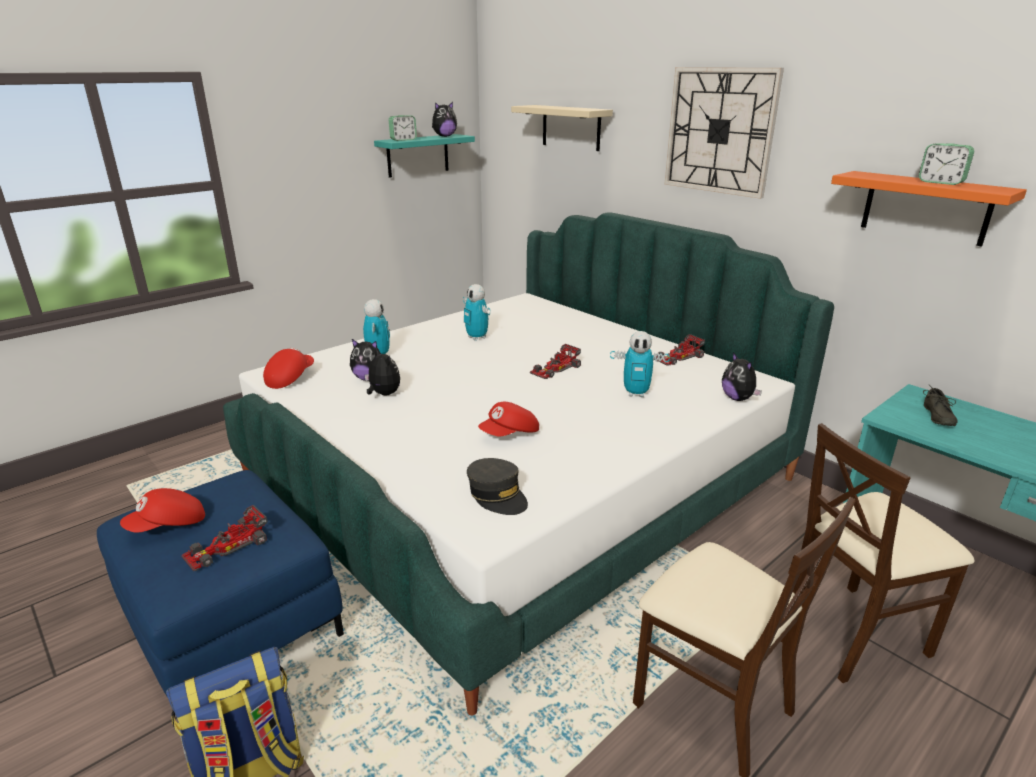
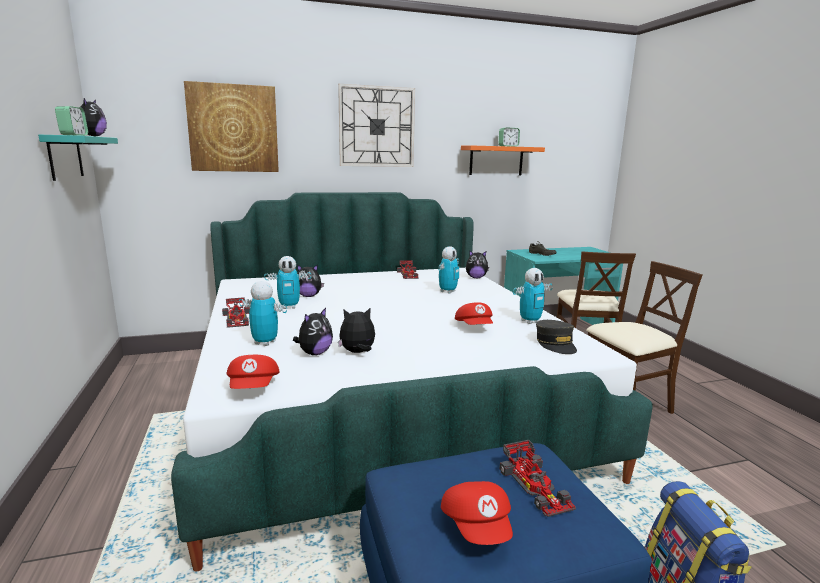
camera: 65 degrees left, 10 degrees down
red cap [263,348,314,389] -> red cap turned 150 degrees counterclockwise [226,355,280,389]
grey cap [467,458,528,515] -> grey cap turned 90 degrees clockwise [536,320,577,354]
beige shelf [511,105,613,151] -> picture [184,81,279,172]
toy car [530,344,581,379] -> toy car moved to [222,297,250,328]
none -> plush toy [297,265,324,297]
none -> toy robot [513,268,552,324]

